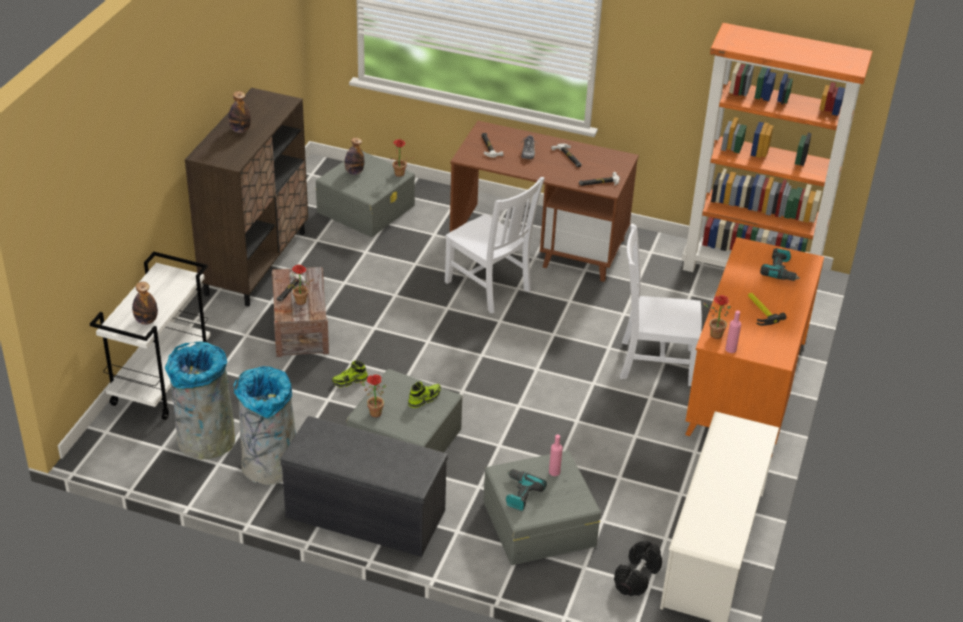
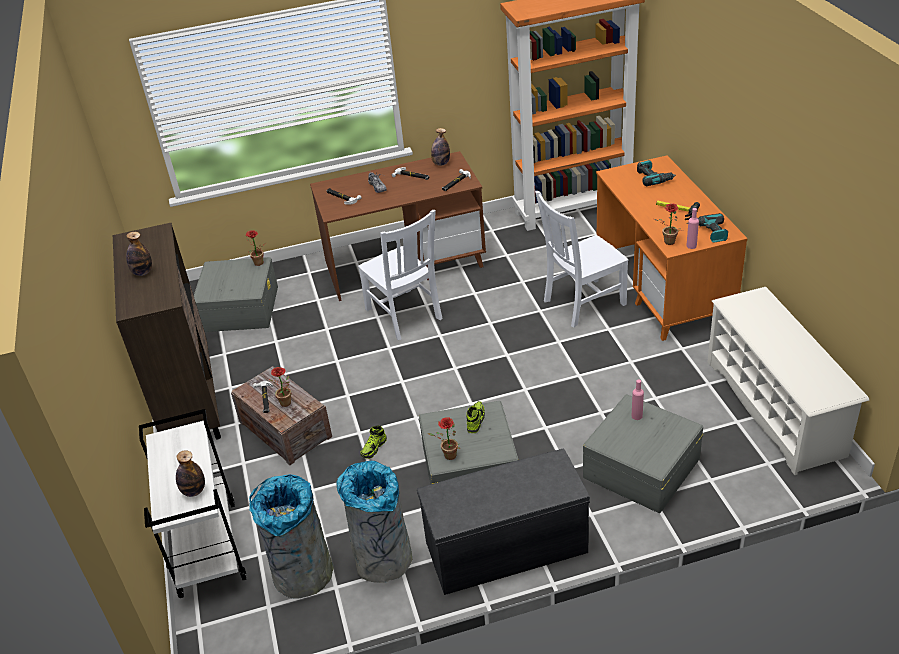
camera: 30 degrees left, 0 degrees up
bottle [345,137,364,175] -> bottle moved to [431,128,450,166]
white chair [445,177,544,313] -> white chair turned 45 degrees clockwise [358,210,442,340]
power drill [506,469,547,511] -> power drill moved to [687,213,728,243]
black dumbbell [614,541,662,596] -> none

